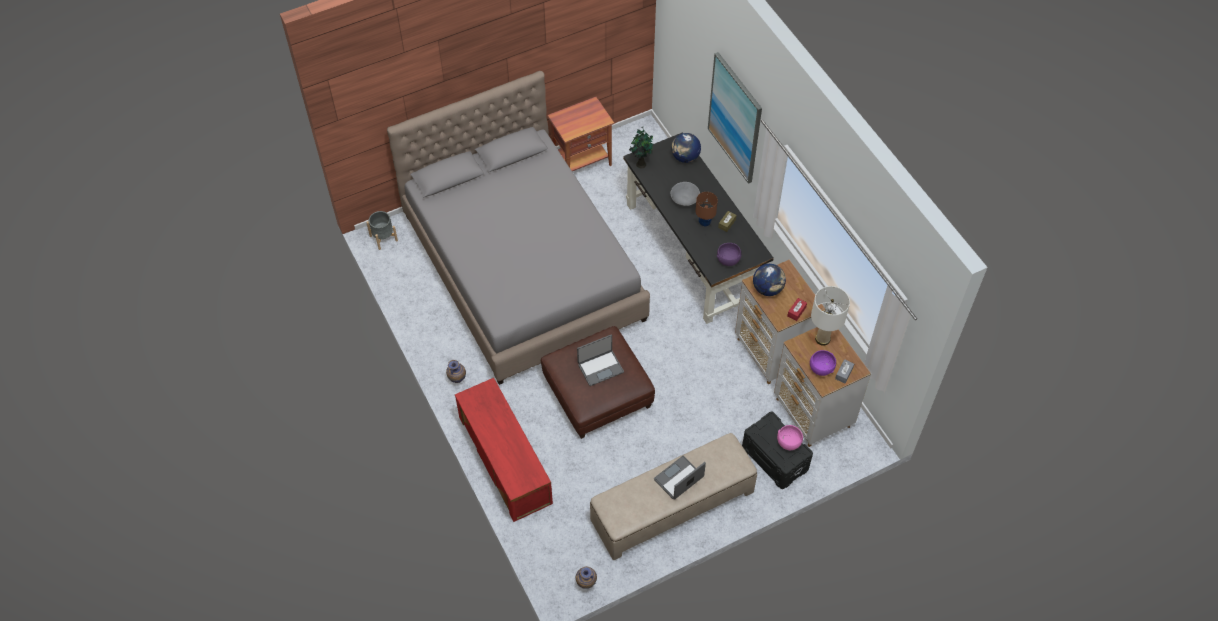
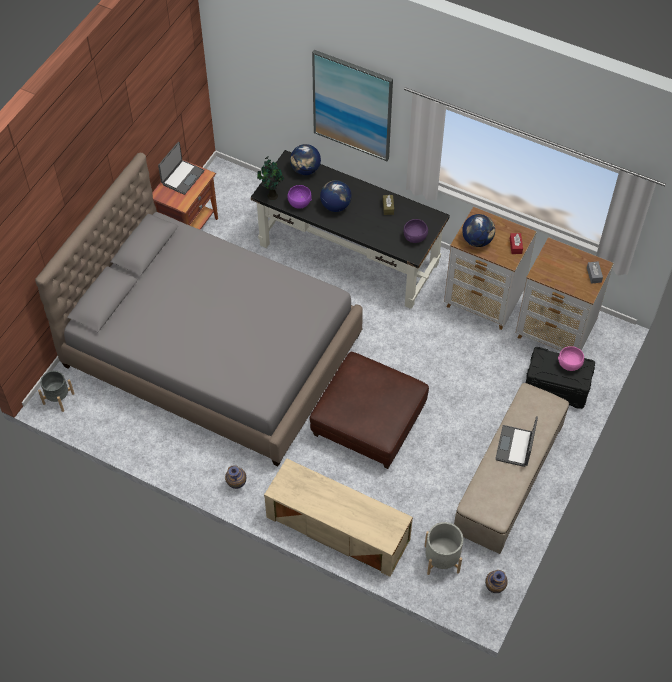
camera: 35 degrees left, 0 degrees up
red bench [455,378,553,522] -> beige bench [264,458,413,577]
laptop [577,334,624,386] -> laptop moved to [158,142,205,195]
grey bowl [671,182,700,206] -> globe [320,180,352,212]
brown table lamp [695,192,718,226] -> none
purple bowl [810,350,836,376] -> purple bowl moved to [287,185,312,209]
white table lamp [811,286,850,346] -> none
none -> grey planter [425,522,463,575]

